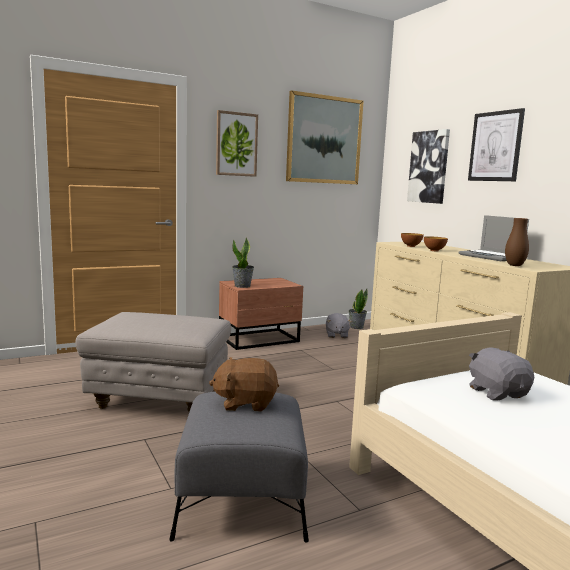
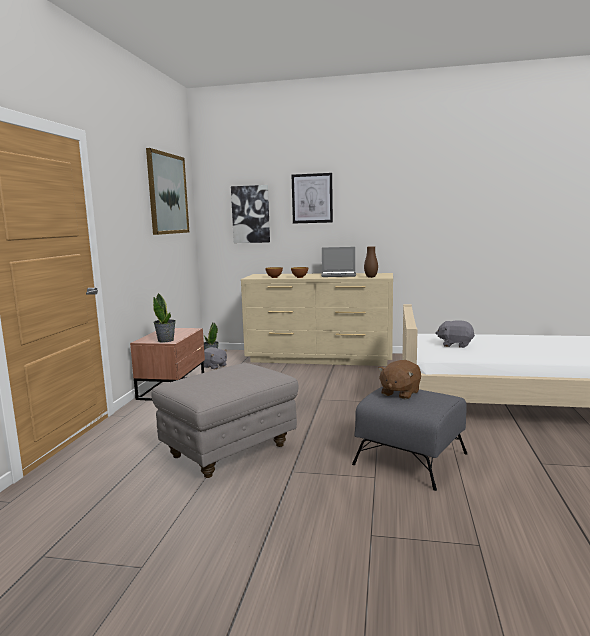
camera: 50 degrees left, 0 degrees up
picture [216,110,258,177] -> none

